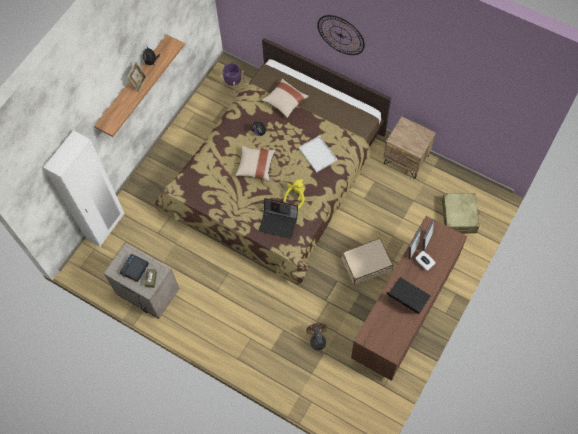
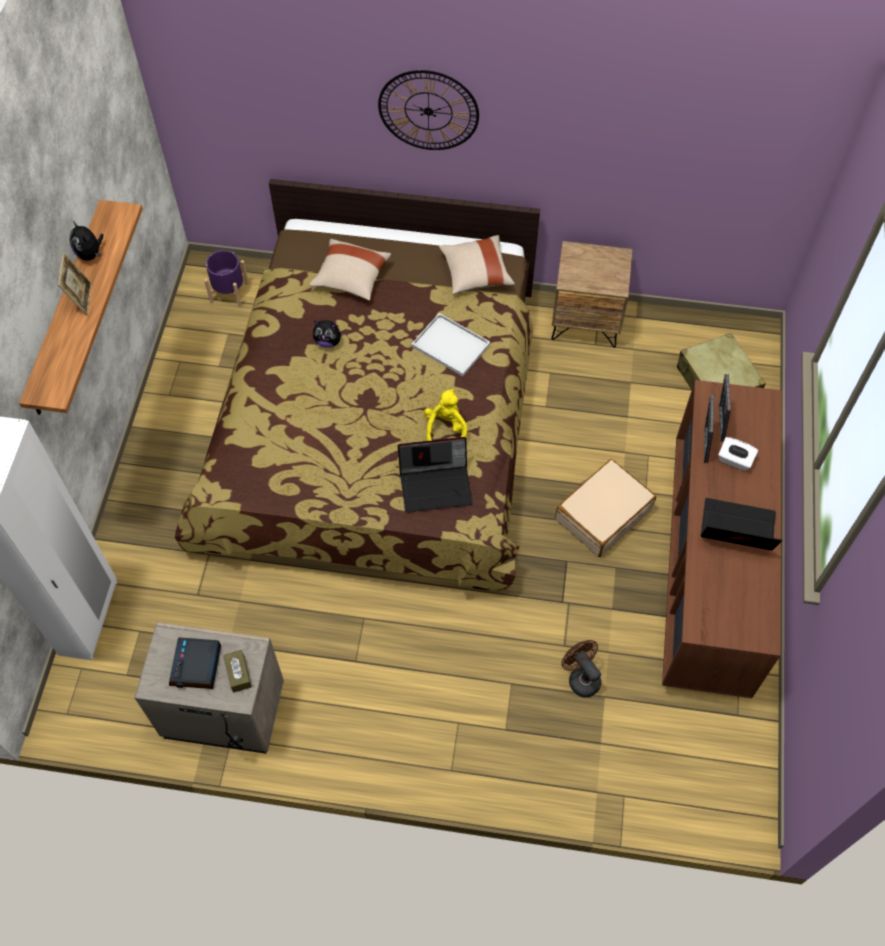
camera: 25 degrees left, 5 degrees down
beige pillow [235,146,276,181] -> beige pillow moved to [439,235,515,294]

